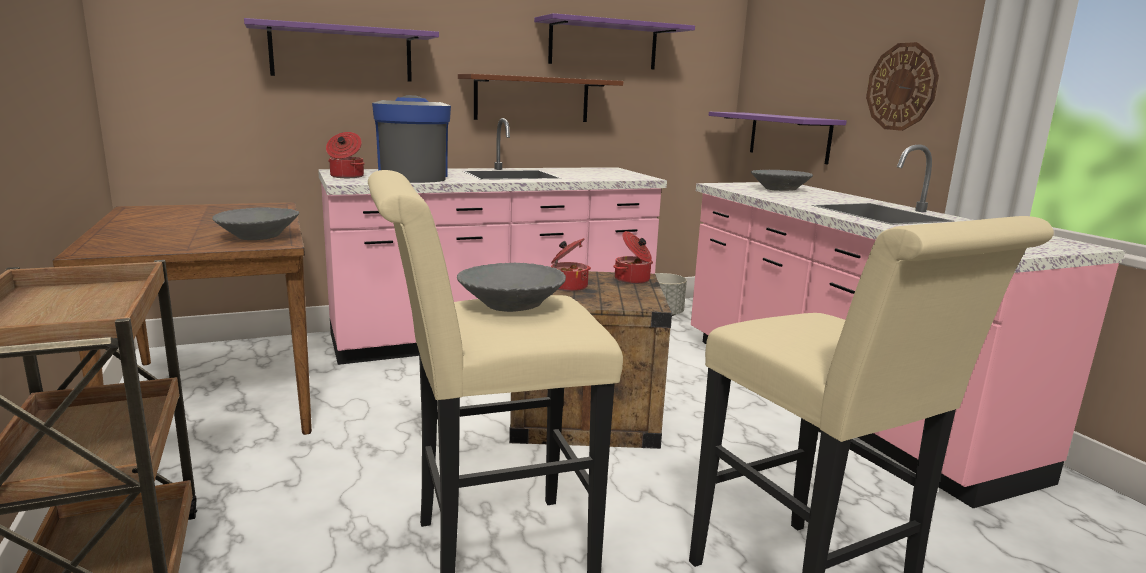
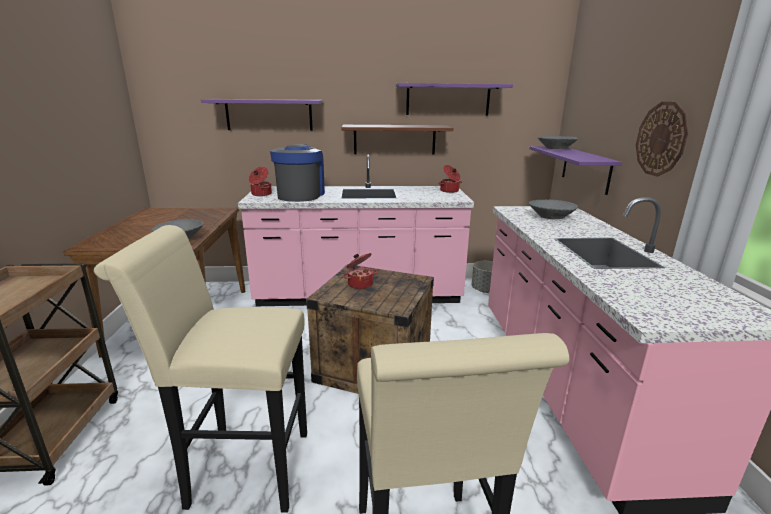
camera: 20 degrees right, 5 degrees up
grey bowl [457,263,566,312] -> grey bowl moved to [537,136,578,149]
cooking pot [613,231,653,284] -> cooking pot moved to [438,165,462,193]

